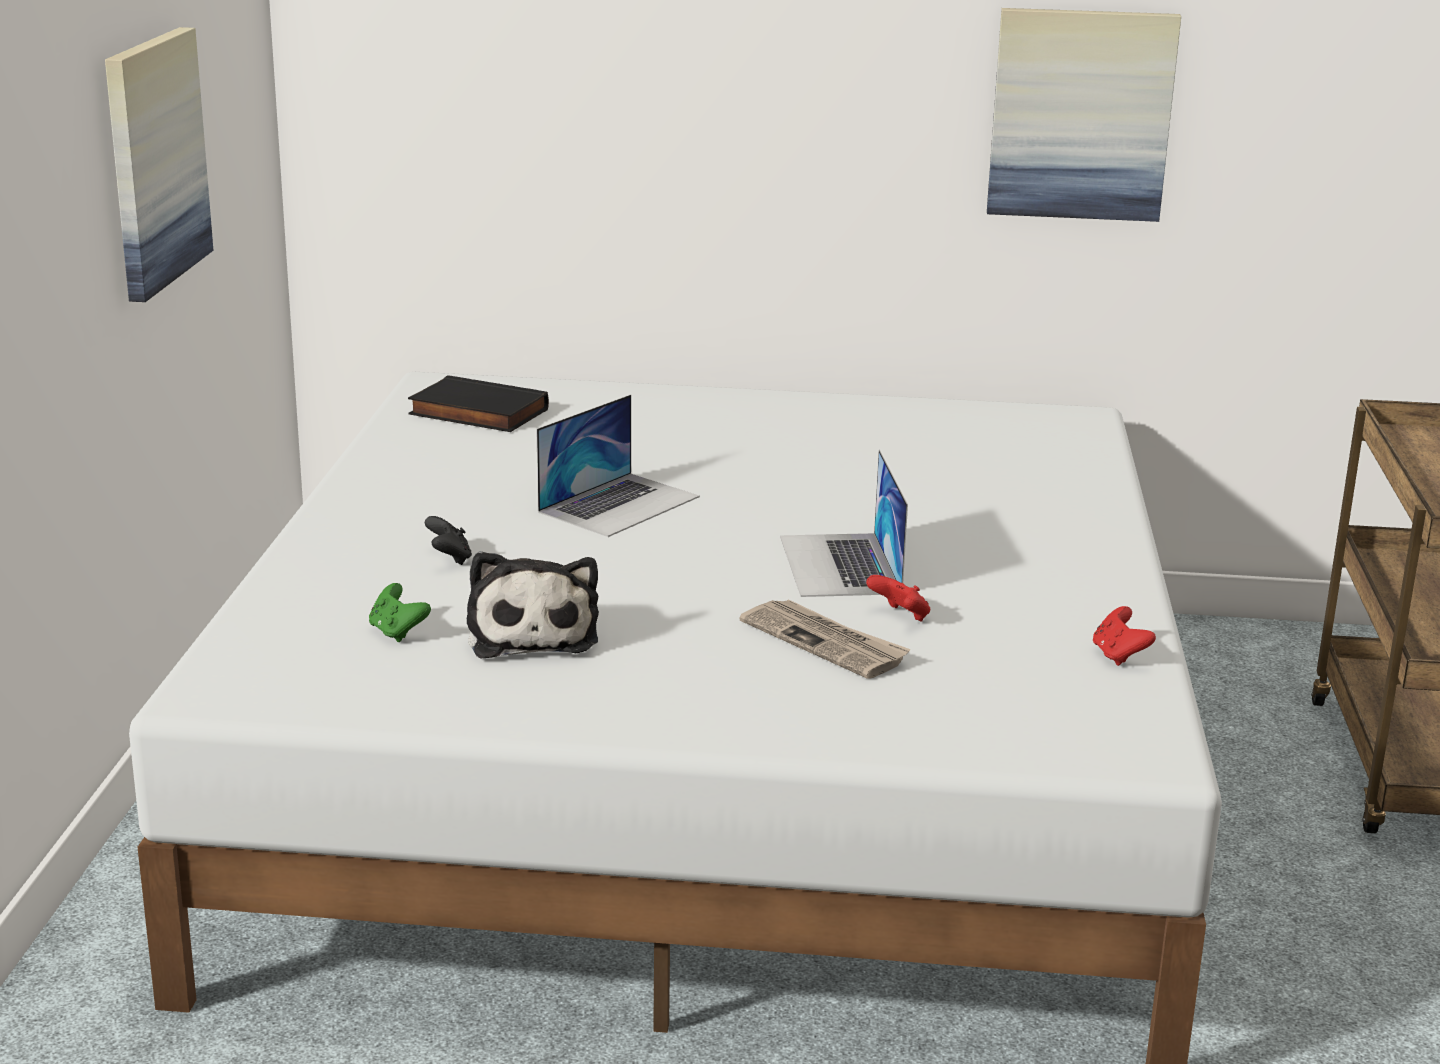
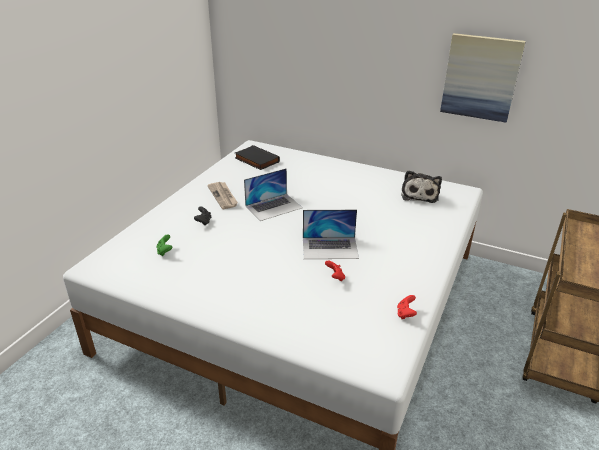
camera: 20 degrees right, 10 degrees up
picture [105,27,214,302] -> none
plush toy [467,551,599,659] -> plush toy moved to [401,170,442,203]
newspaper [739,599,911,679] -> newspaper moved to [207,182,238,209]
laptop [780,450,908,597] -> laptop turned 105 degrees counterclockwise [303,210,359,259]

